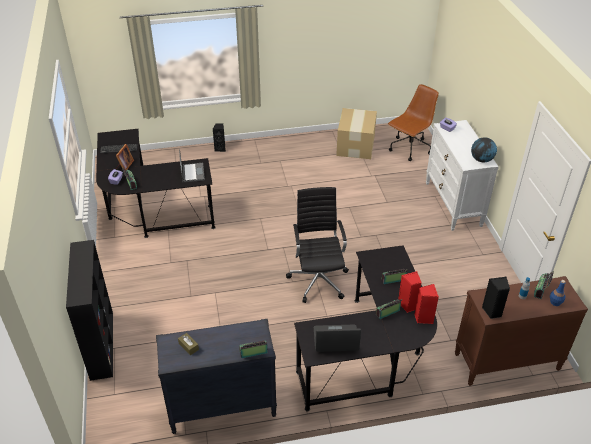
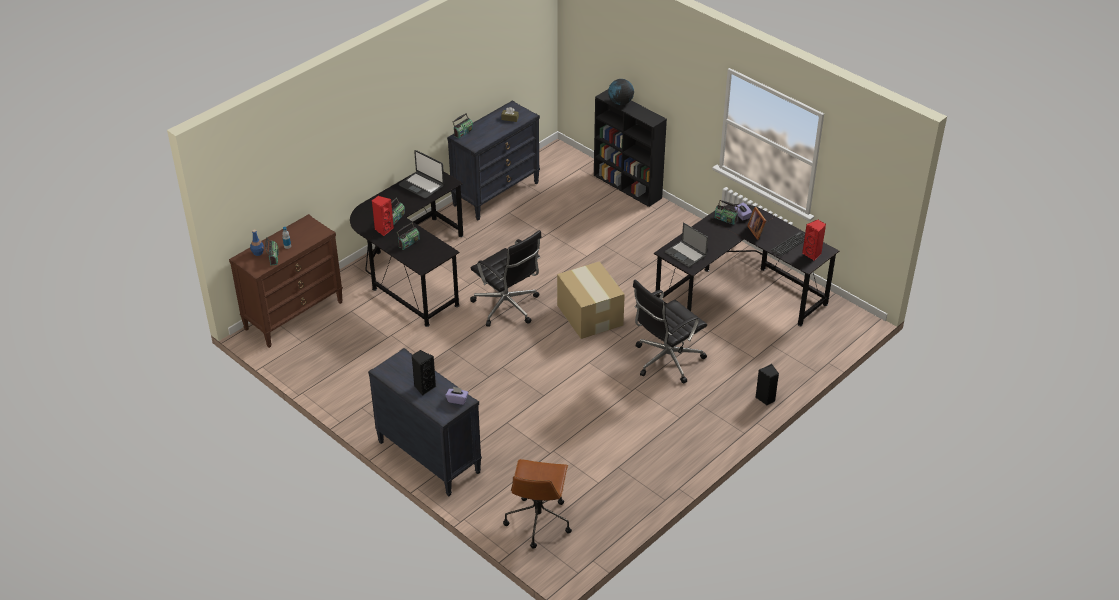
camera: 145 degrees right, 0 degrees up
laptop [314,325,361,352] -> laptop turned 75 degrees clockwise [399,150,444,199]
cardboard box [336,108,377,159] -> cardboard box moved to [557,261,625,339]
red speaker [415,284,439,324] -> red speaker moved to [802,220,826,261]
white dresser [426,120,499,231] -> black dresser [368,348,482,496]
globe [471,137,497,162] -> globe moved to [608,79,634,105]
black speaker [482,277,510,319] -> black speaker moved to [411,350,436,396]
none -> black office chair [633,279,707,384]

